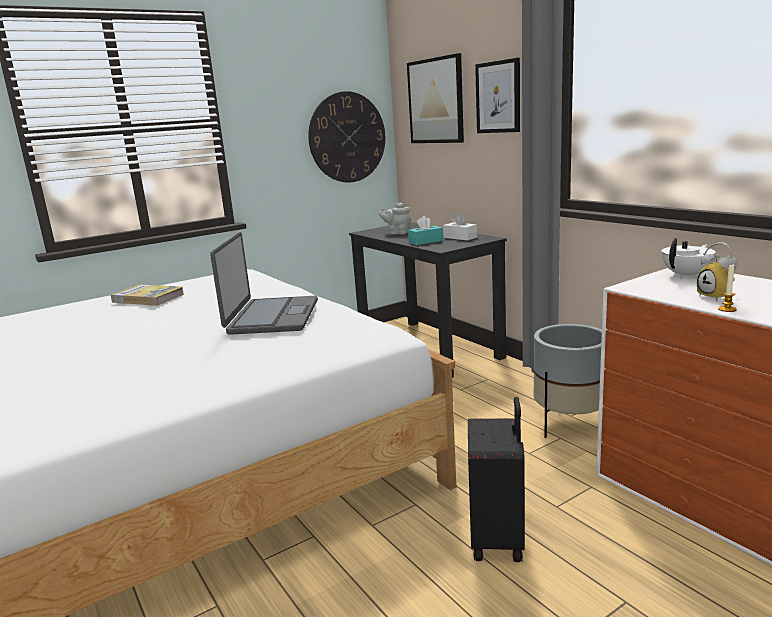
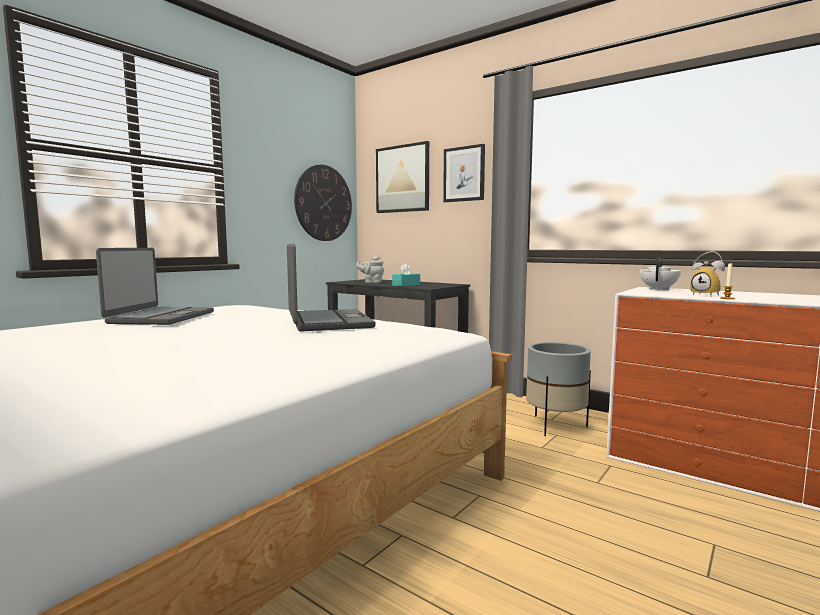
camera: 20 degrees left, 10 degrees down
book [111,284,184,306] -> laptop [96,248,214,325]
white tissue box [443,212,477,240] -> none
black suitcase [468,397,525,562] -> none

